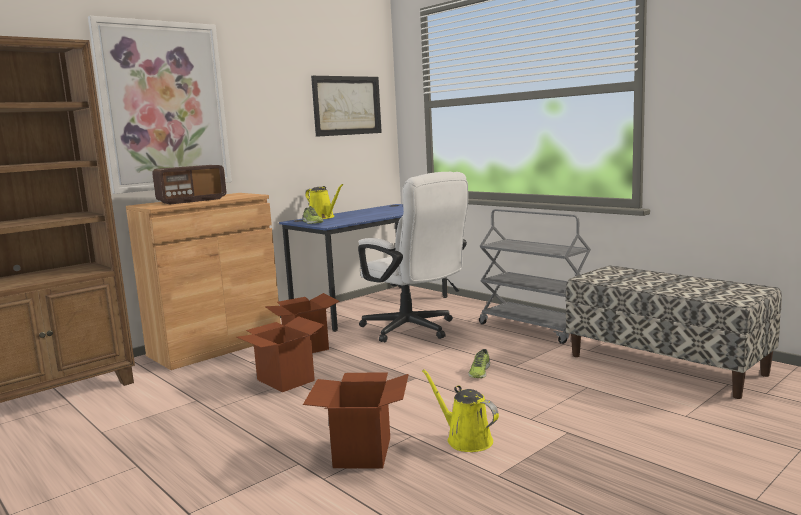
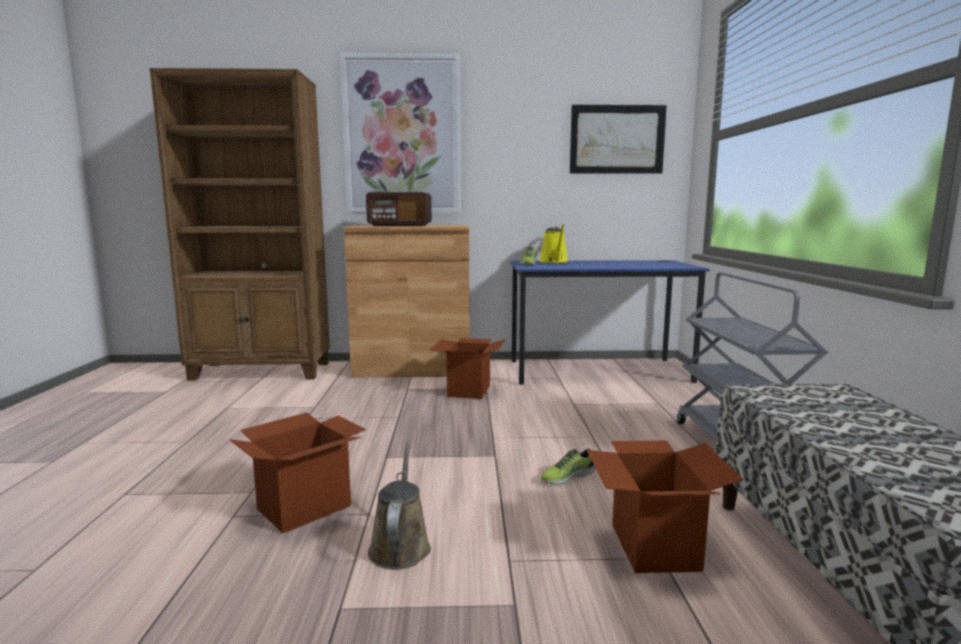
camera: 40 degrees right, 0 degrees up
cardboard box [236,316,324,392] -> cardboard box moved to [586,440,744,573]
white office chair [358,172,468,342] -> none
yellow watering can [422,369,499,452] -> brown watering can [368,440,431,570]

